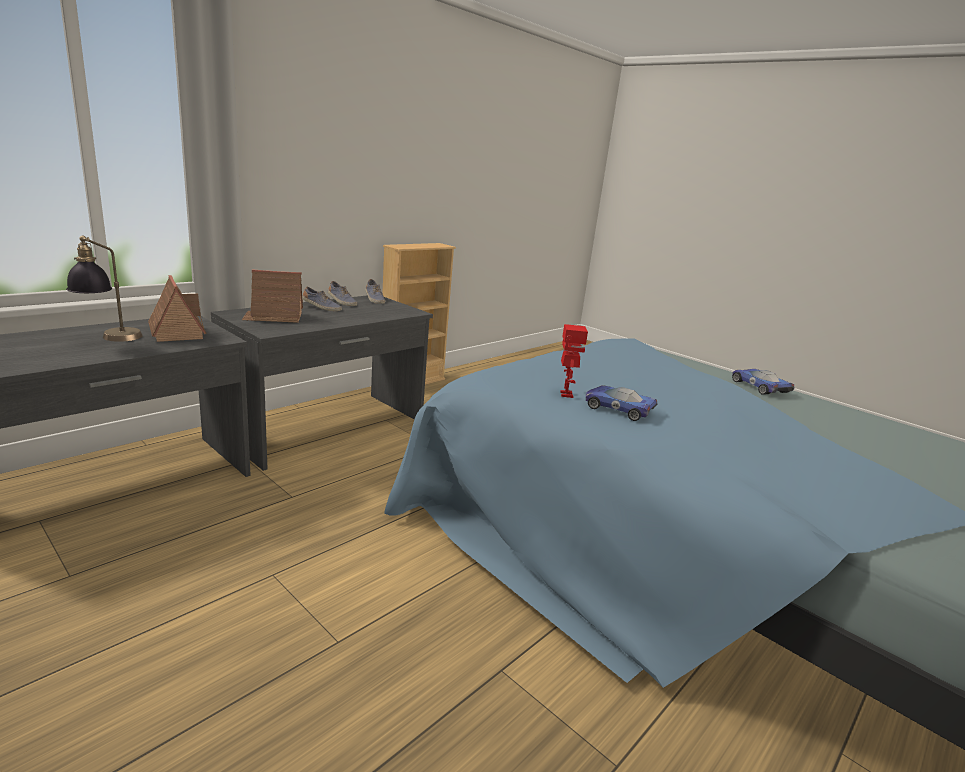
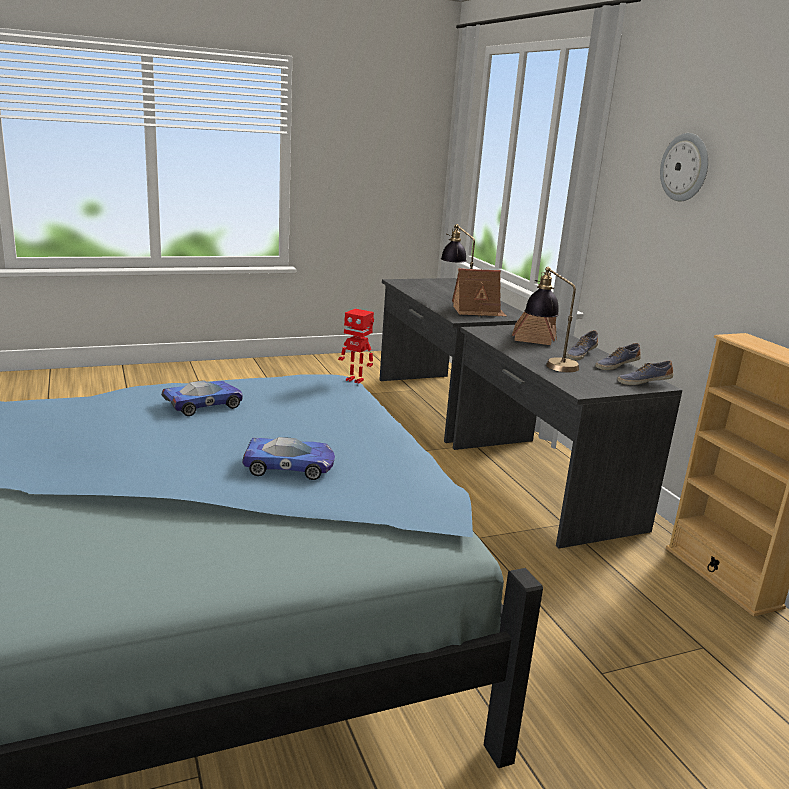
camera: 115 degrees right, 0 degrees up
toy robot [560,324,588,398] -> toy robot moved to [338,309,374,384]
toy car [732,369,794,395] -> toy car moved to [242,437,335,480]
none -> table lamp [525,267,579,372]
none -> wall clock [660,133,708,202]

